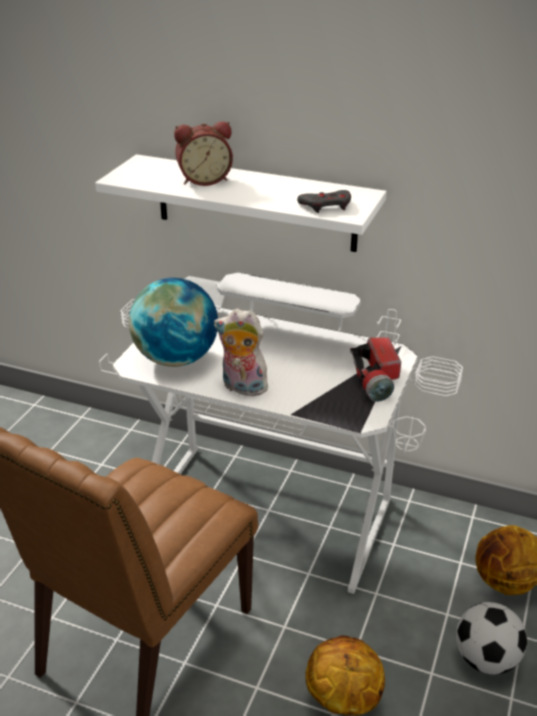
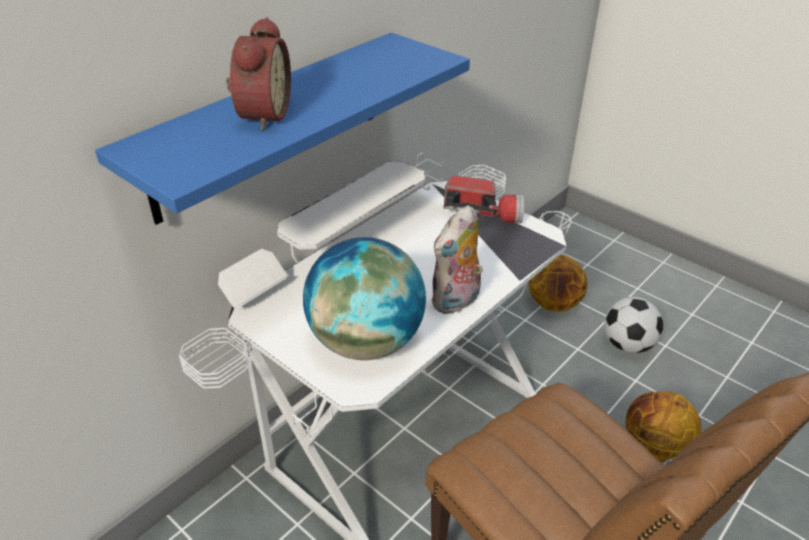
camera: 70 degrees left, 5 degrees up
white shelf [95,154,387,252] -> blue shelf [95,32,470,225]
grey game controller [297,190,351,213] -> none

